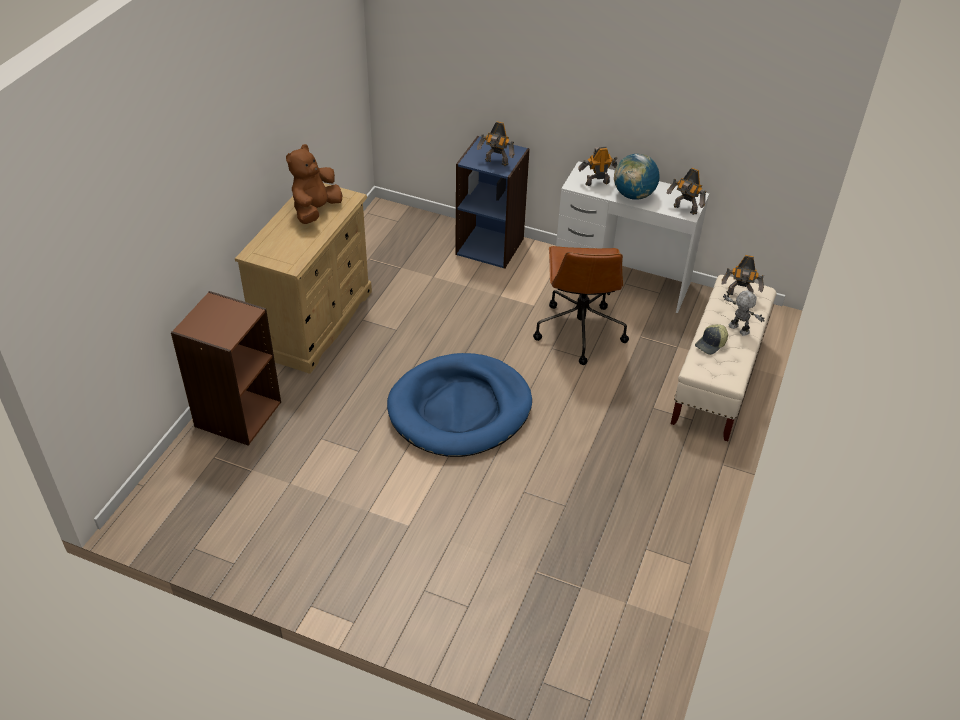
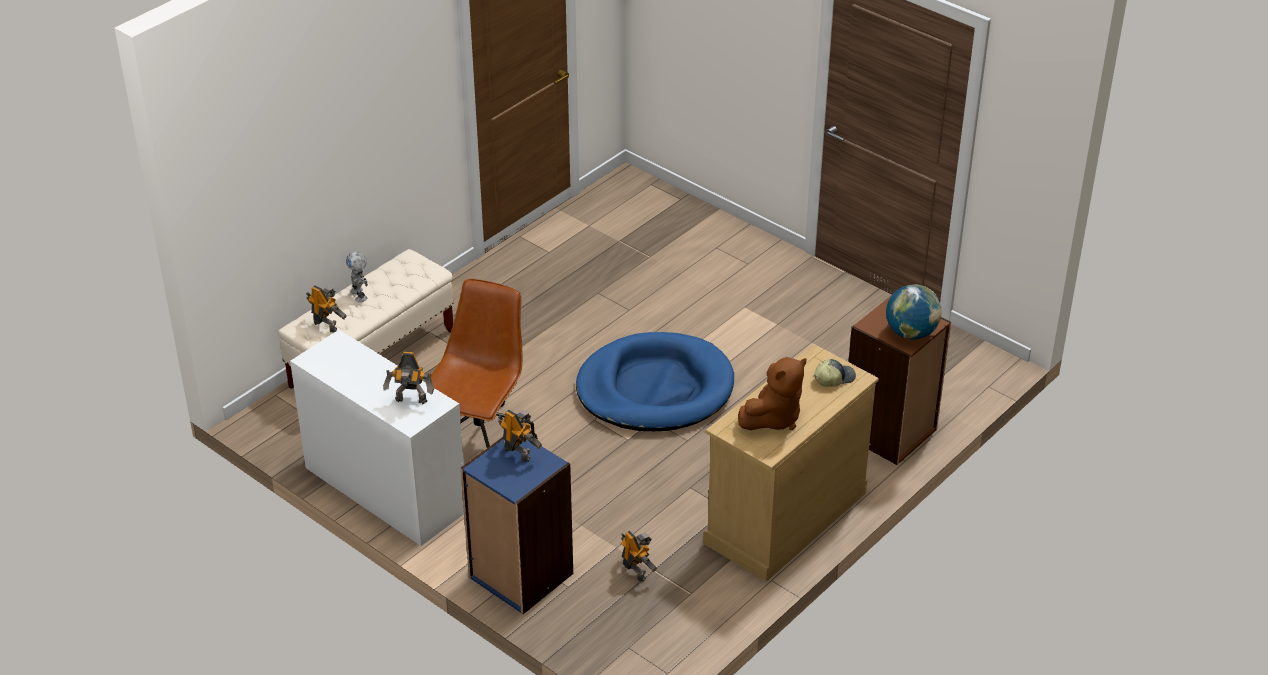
camera: 160 degrees left, 5 degrees down
globe [614,154,660,200] -> globe moved to [886,284,942,340]
toy robot [666,168,706,215] -> toy robot moved to [621,531,657,582]
cap [695,324,728,355] -> cap moved to [814,359,856,387]

